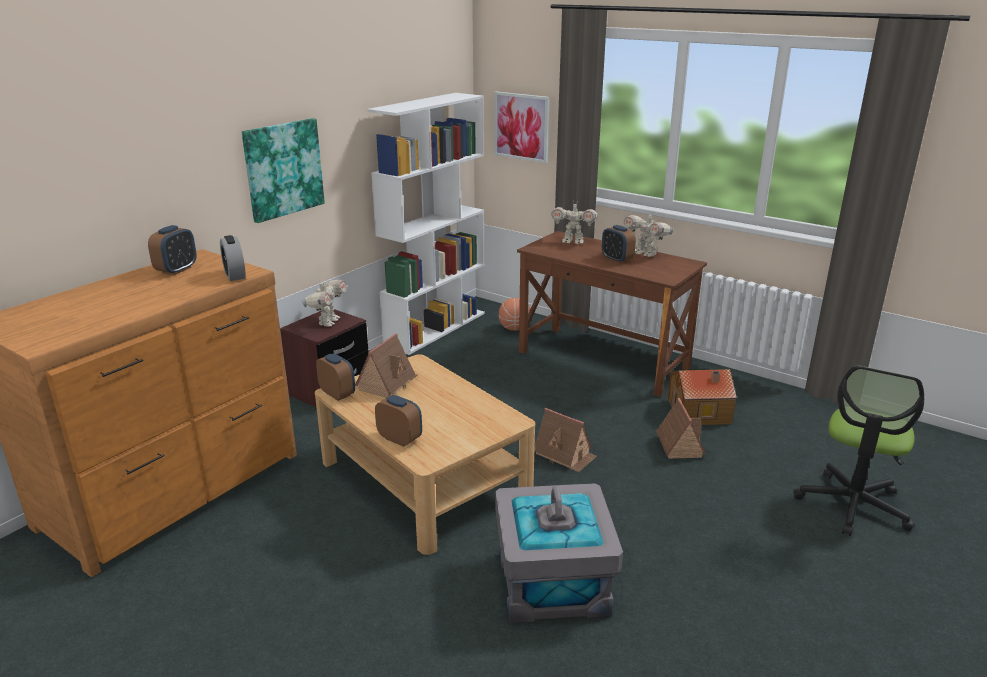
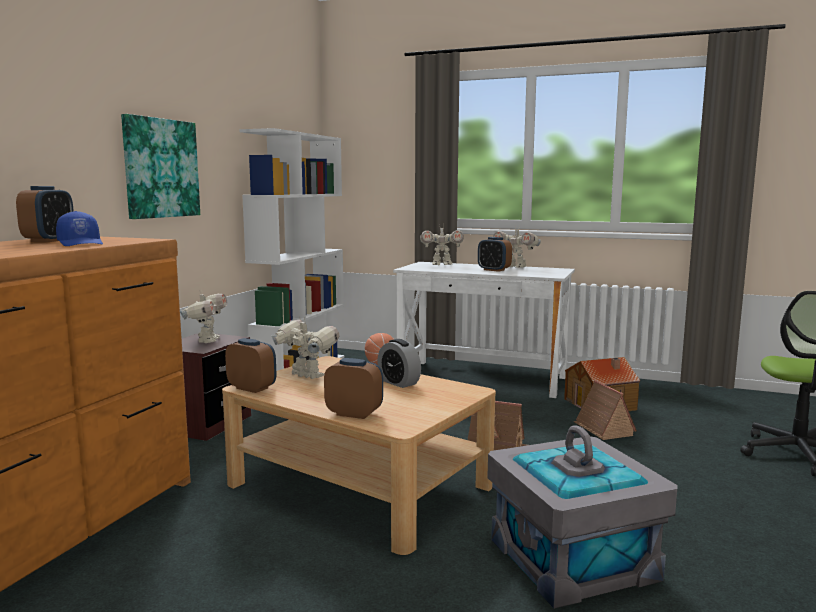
camera: 15 degrees left, 15 degrees down
alarm clock [220,235,246,281] -> alarm clock moved to [377,339,421,388]
toy house [355,333,417,398] -> toy robot [271,317,340,379]
picture [494,92,550,163] -> none
brown desk [517,231,707,397] -> white desk [393,262,575,398]
none -> blue cap [56,211,103,246]

